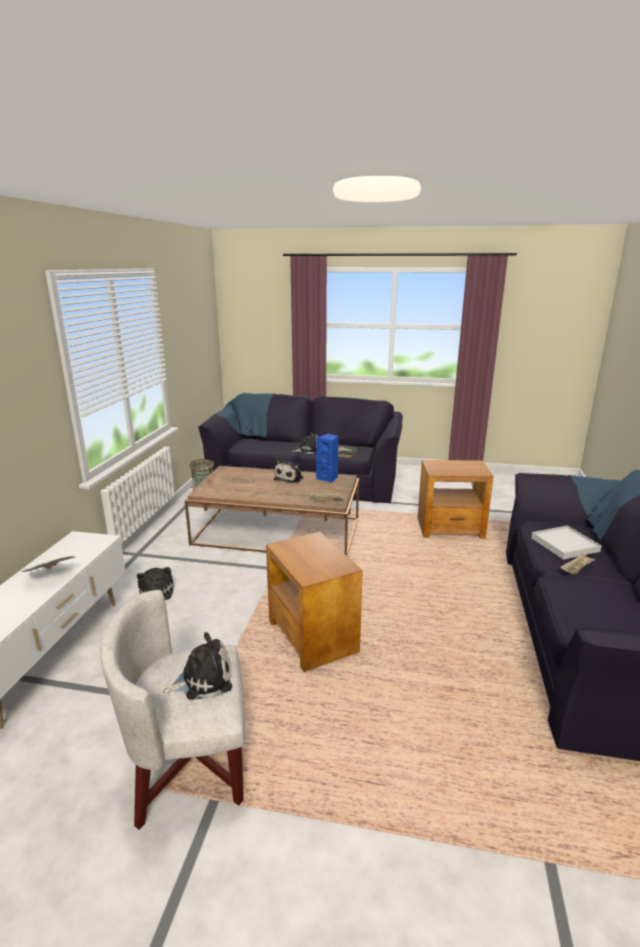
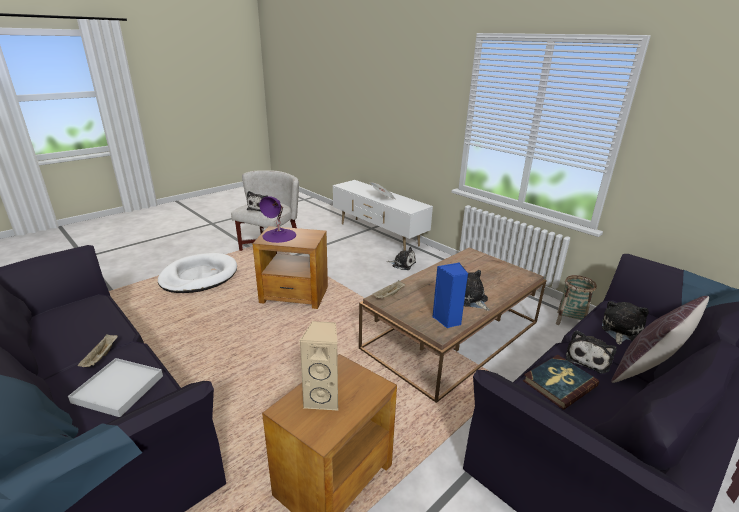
camera: 125 degrees right, 5 degrees up
none -> white dog bed [158,253,237,293]
none -> purple table lamp [259,196,296,243]
none -> beige speaker [299,321,338,410]
none -> plush toy [602,301,649,345]
none -> brown pillow [611,296,709,383]

